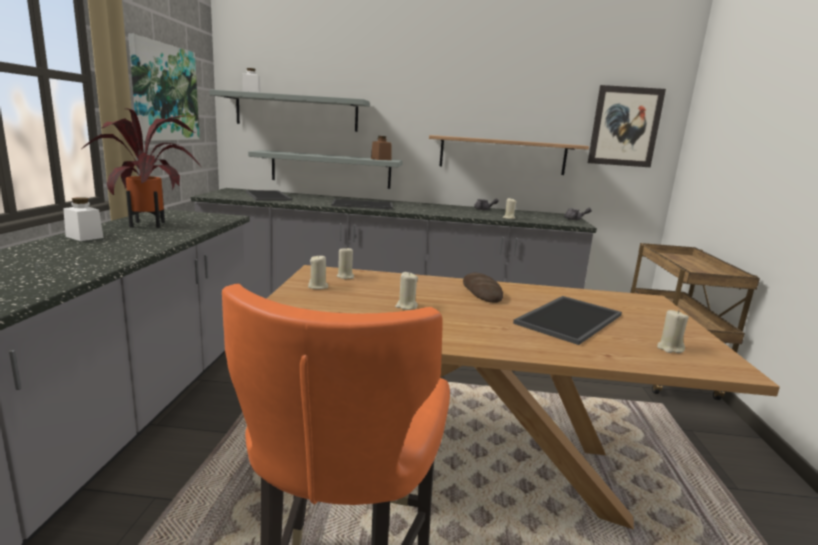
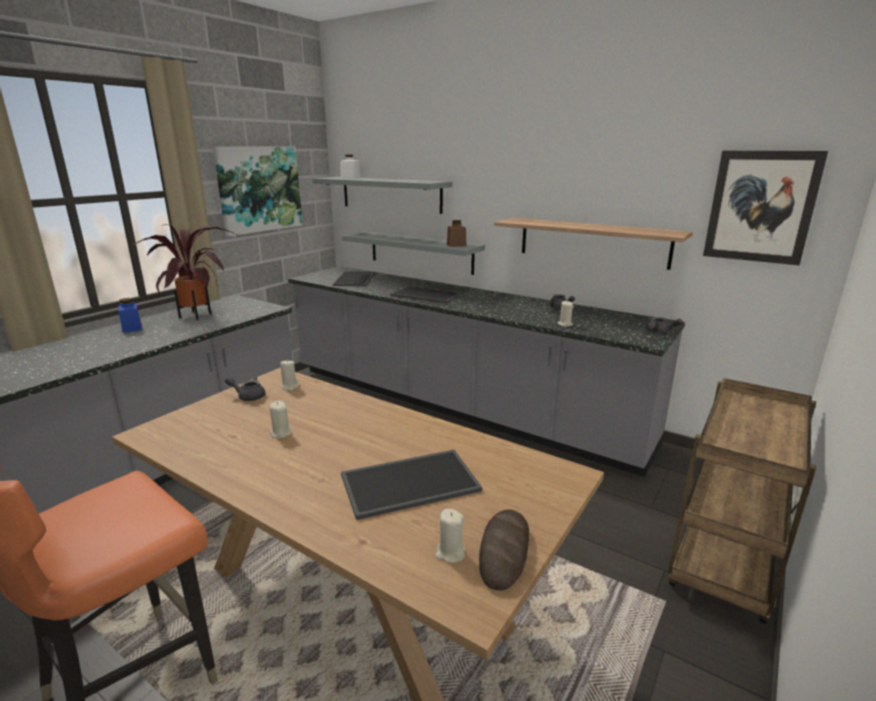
camera: 30 degrees right, 5 degrees up
white jar [63,197,104,241] -> blue jar [118,298,142,333]
beige candle [308,254,328,289] -> grey teapot [225,376,265,401]
bread [463,272,503,303] -> bread moved to [479,509,529,591]

